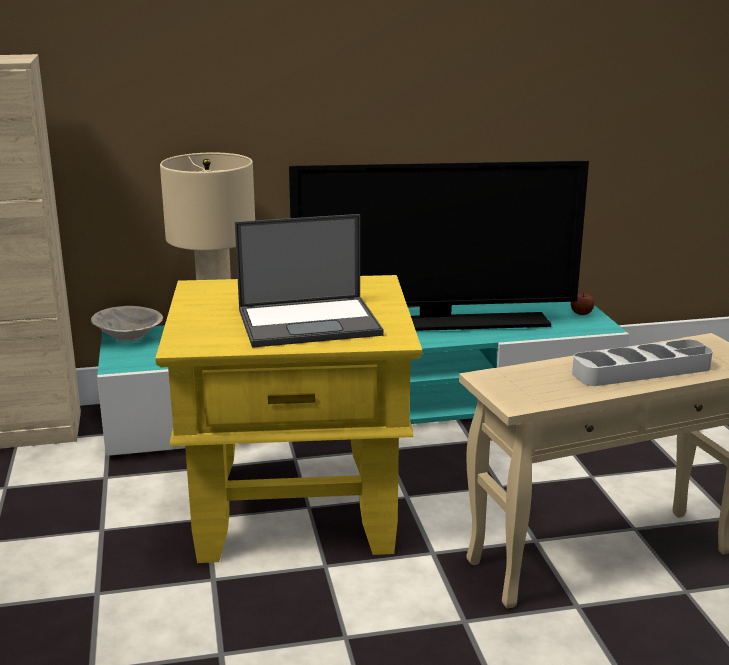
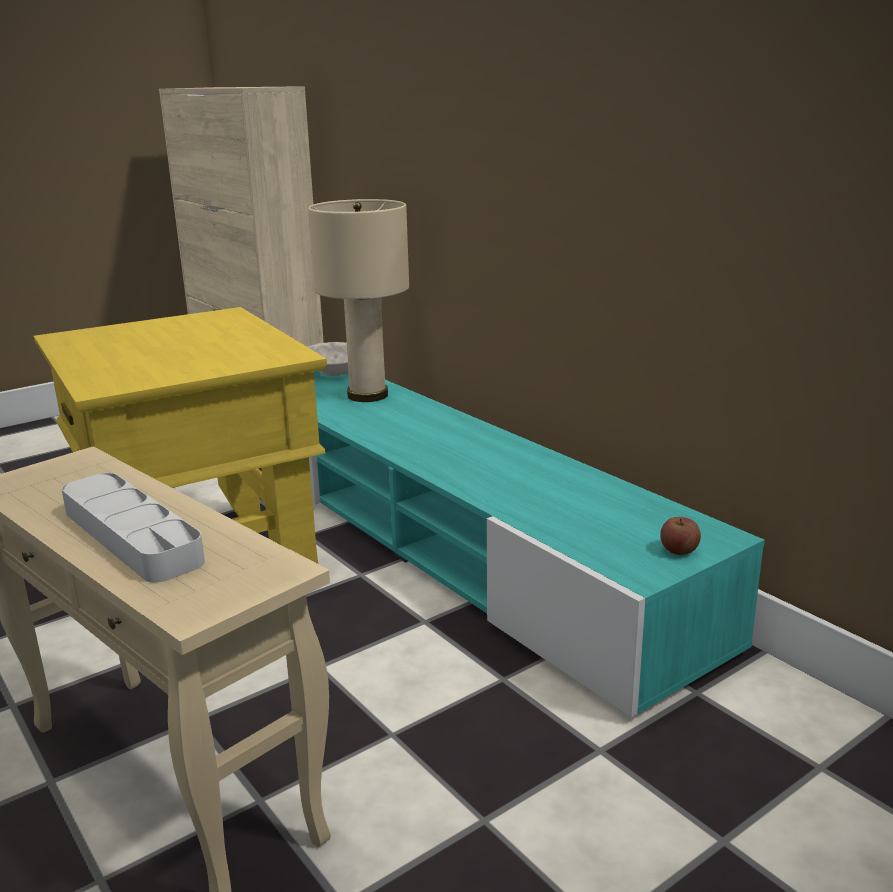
camera: 65 degrees right, 0 degrees up
laptop [235,214,384,348] -> none
television [289,161,589,331] -> none

